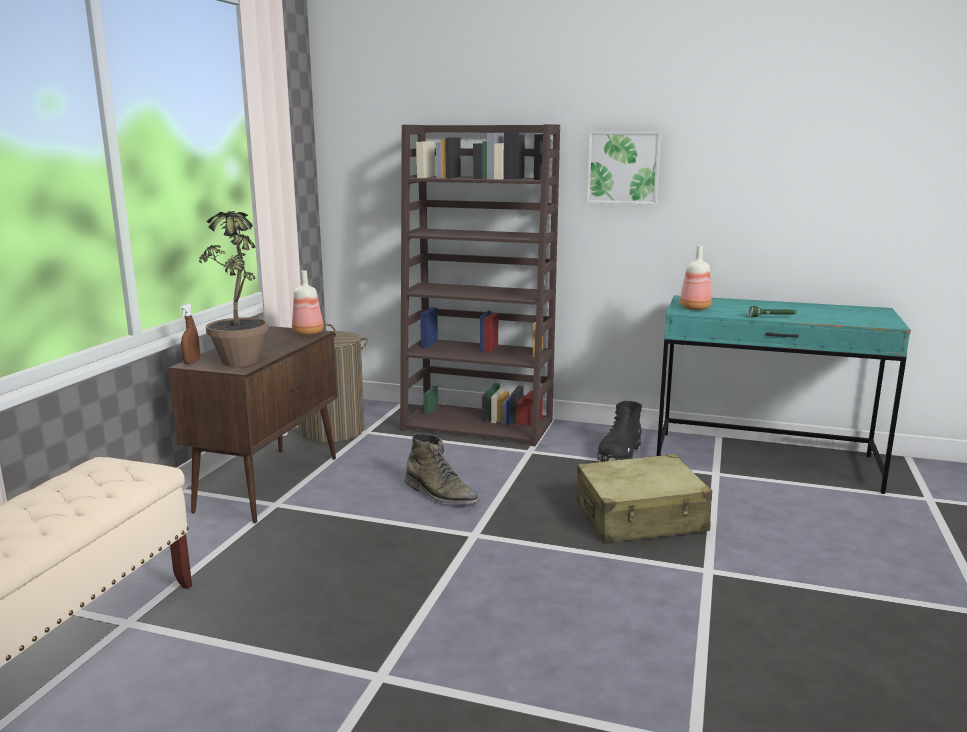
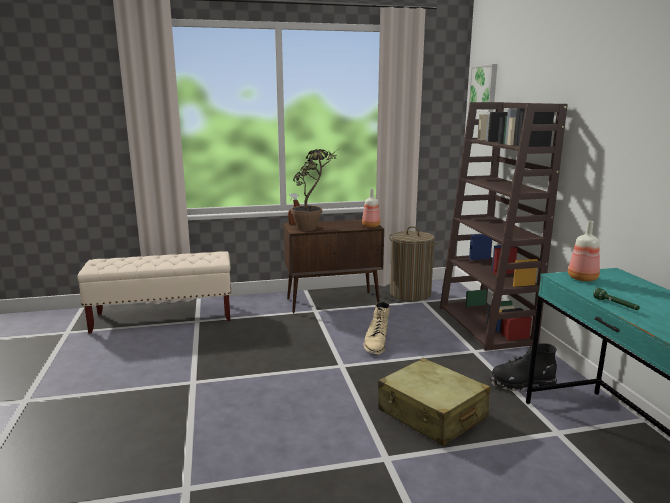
camera: 60 degrees right, 0 degrees up
green boot [405,433,479,505] -> beige boot [363,302,390,354]
picture [587,132,661,205] -> picture moved to [468,64,497,112]

